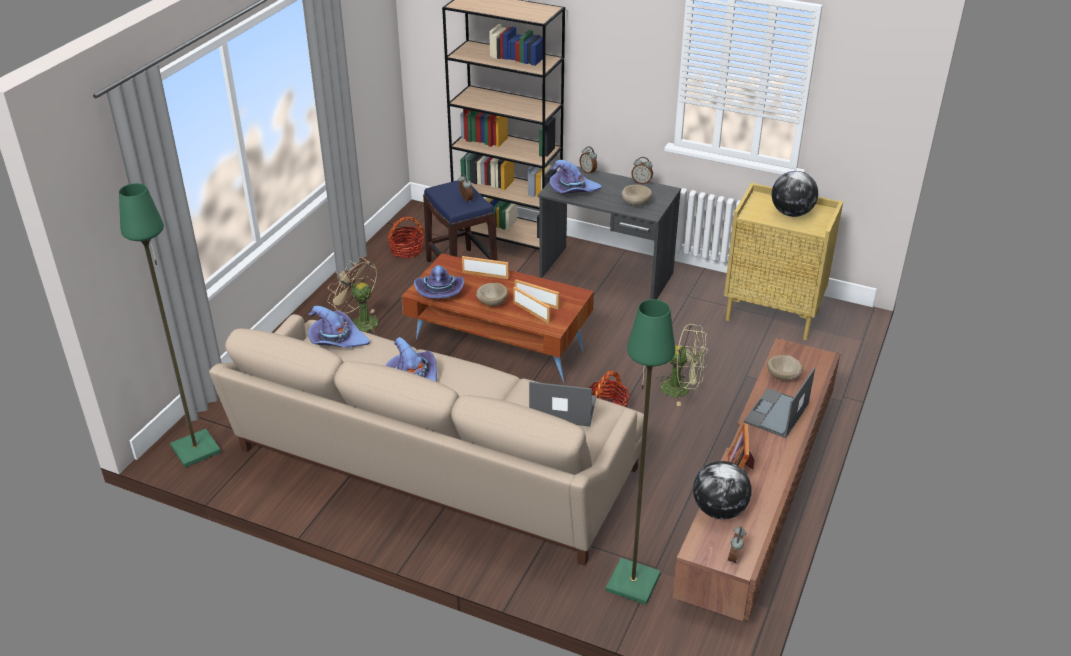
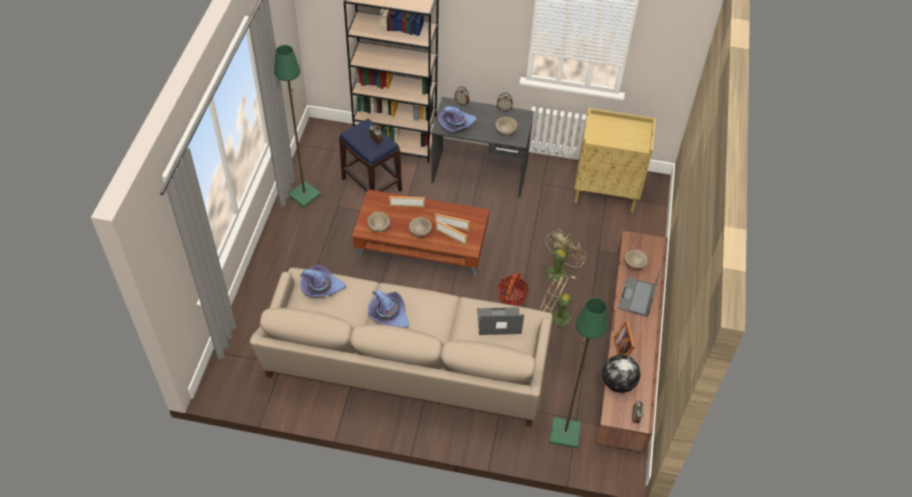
camera: 15 degrees left, 15 degrees up
green floor lamp [119,183,221,467] -> green floor lamp moved to [274,45,321,208]
beige fan [328,257,378,335] -> beige fan moved to [540,274,574,333]
basket [388,216,424,258] -> none
purple hat [414,265,464,298] -> beige bowl [367,212,390,232]
green fan [655,324,708,406] -> green fan turned 60 degrees counterclockwise [540,229,586,282]
globe [772,171,818,217] -> none

